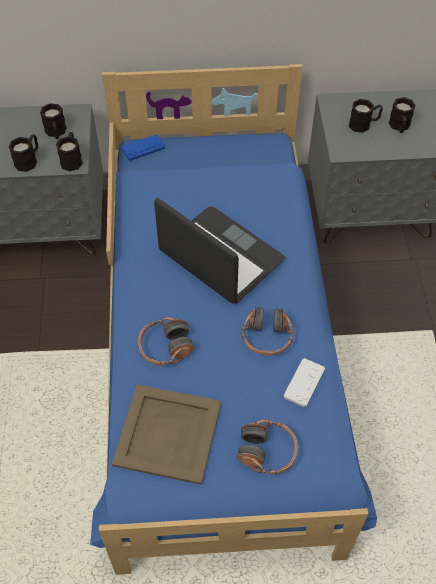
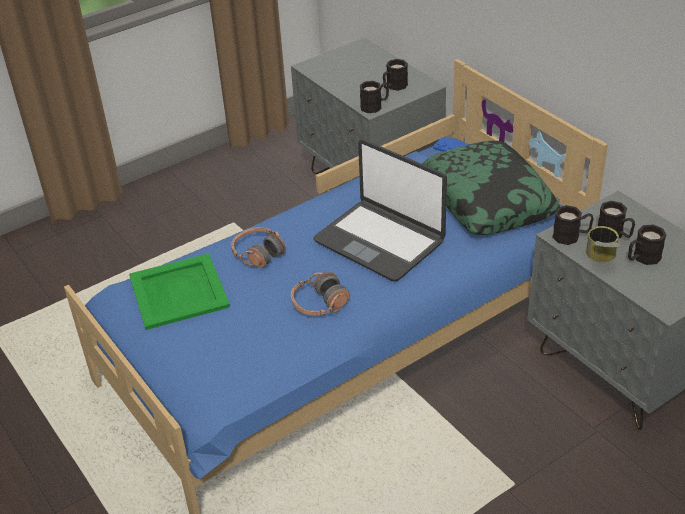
camera: 60 degrees right, 15 degrees down
black mug [9,134,38,172] -> black mug moved to [553,205,594,245]
beige tray [112,384,221,485] -> green tray [129,253,230,330]
laptop [154,198,285,304] -> laptop turned 120 degrees clockwise [313,139,447,282]
headphones [237,419,298,475] -> none
white game controller [283,358,325,408] -> none
none -> pillow [422,141,560,235]
none -> can [586,226,622,262]

